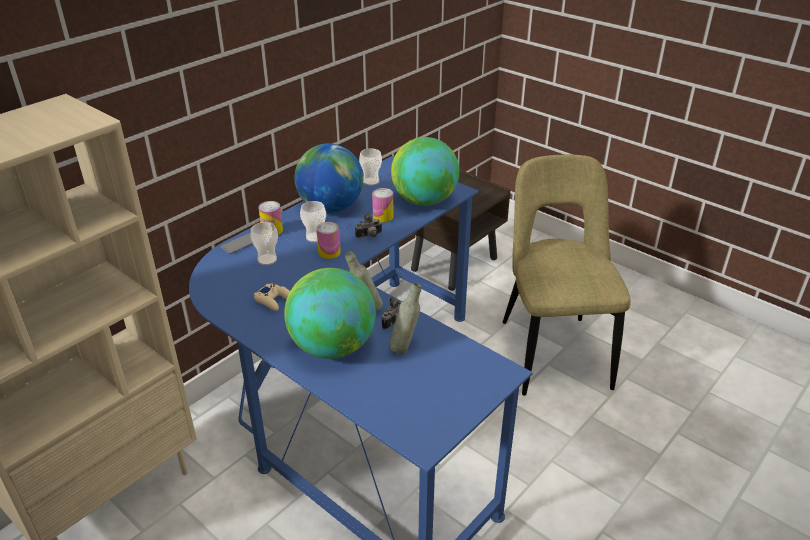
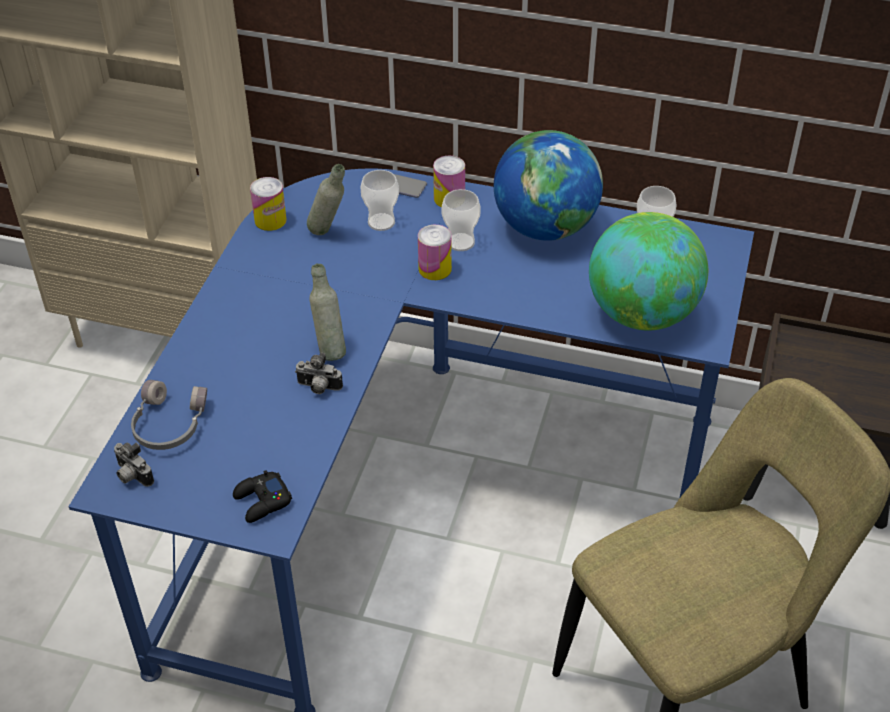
camera: 65 degrees right, 10 degrees up
beige game controller [254,284,290,311] -> none
globe [284,268,376,359] -> none
camera [355,213,382,238] -> camera moved to [114,443,154,487]
can [372,188,394,223] -> can moved to [250,177,287,231]
grey bottle [389,283,421,354] -> grey bottle moved to [307,164,345,235]
none -> grey headphones [131,380,207,450]
none -> black game controller [233,470,292,523]

